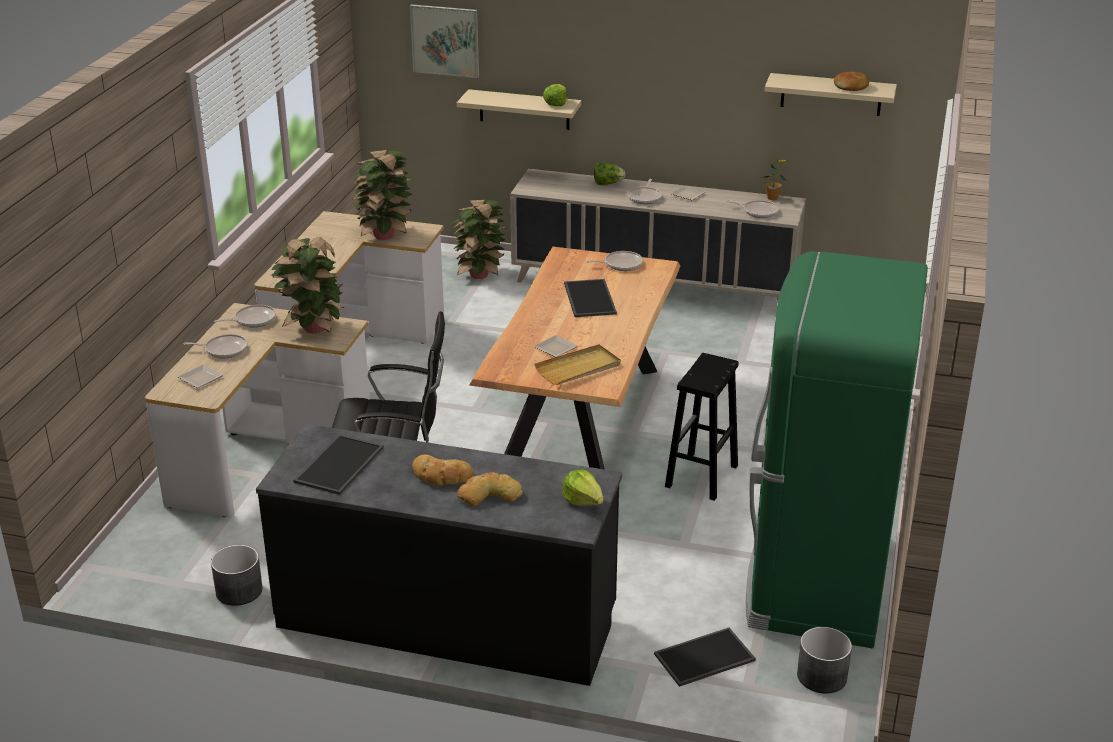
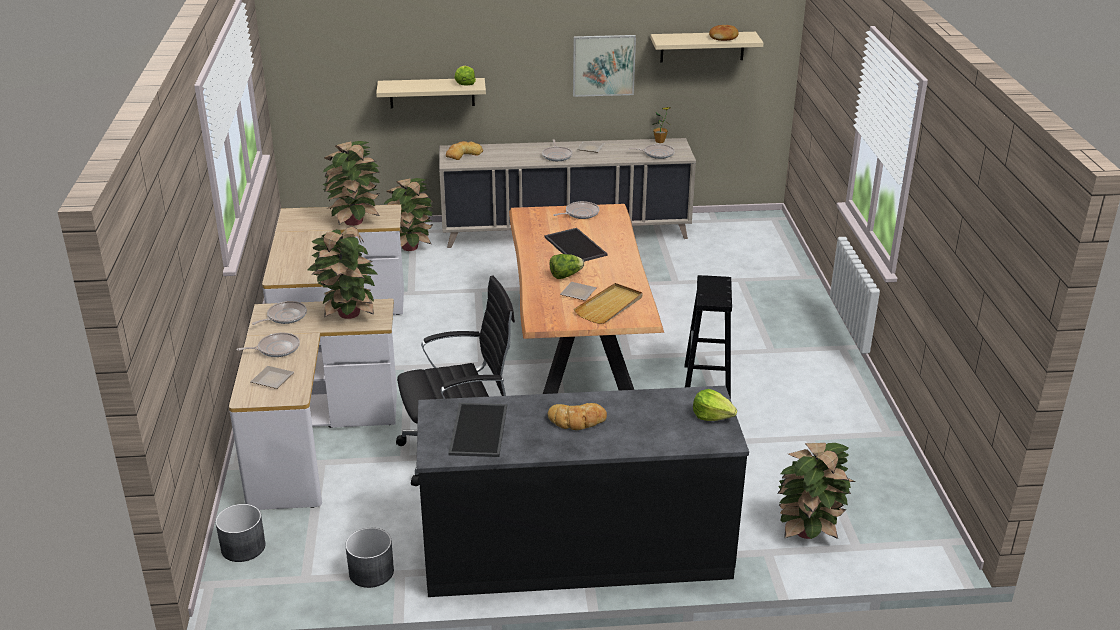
camera: 20 degrees left, 0 degrees up
picture [410,4,479,78] -> picture moved to [573,35,636,97]
bread [457,472,523,506] -> bread moved to [446,141,483,160]
lettuce [594,163,626,185] -> lettuce moved to [550,254,584,279]
tray [654,628,756,687] -> potted plant [777,443,856,539]
green fridge [746,251,928,648] -> none
grey planter [797,627,852,693] -> grey planter moved to [215,504,266,562]

